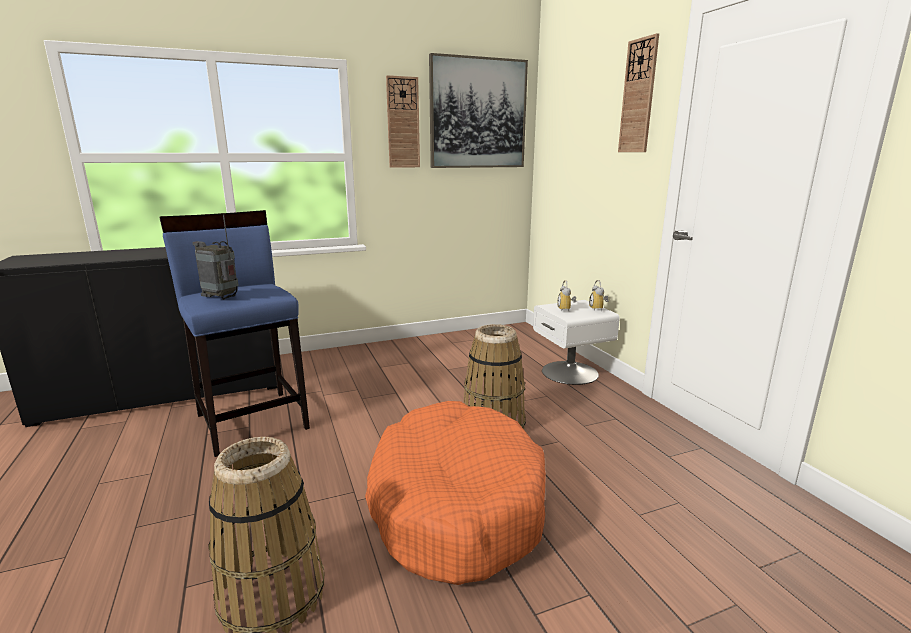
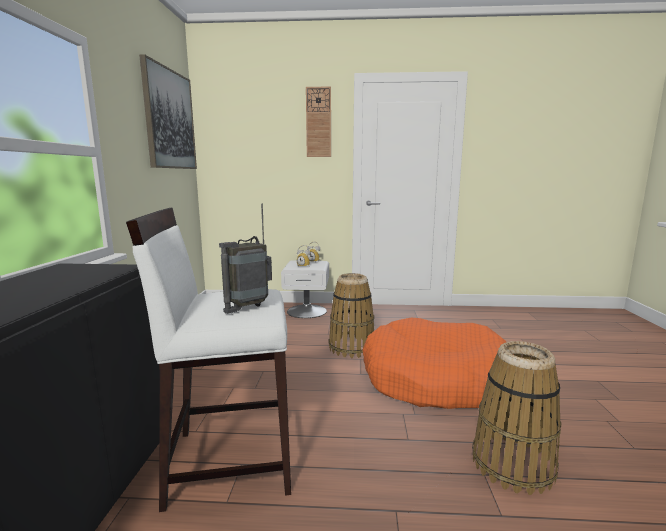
camera: 65 degrees left, 5 degrees down
blue stool [159,210,310,457] -> white stool [126,208,291,512]
wall clock [386,75,420,168] -> none

